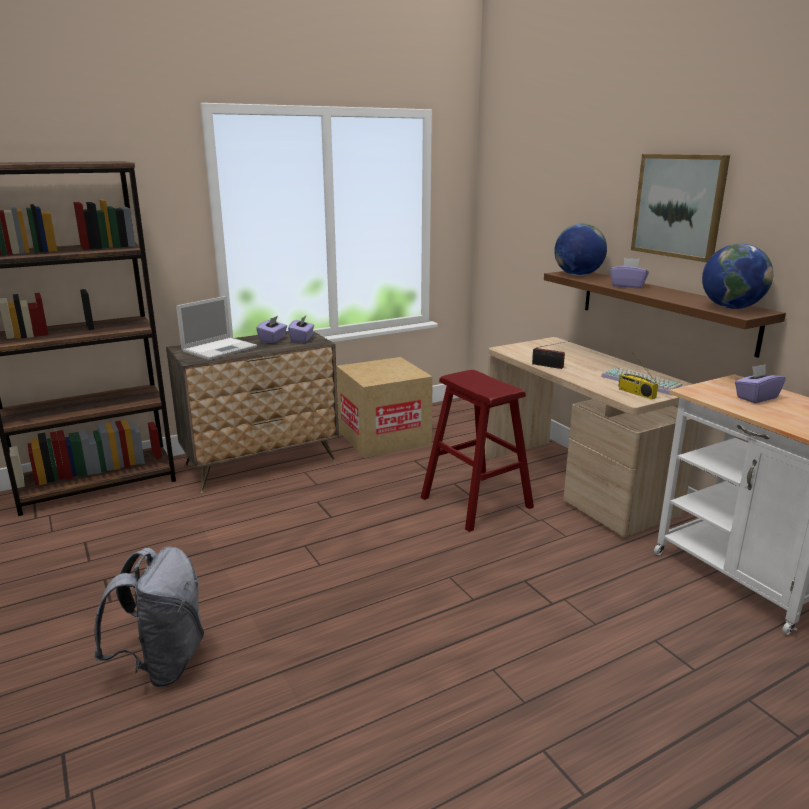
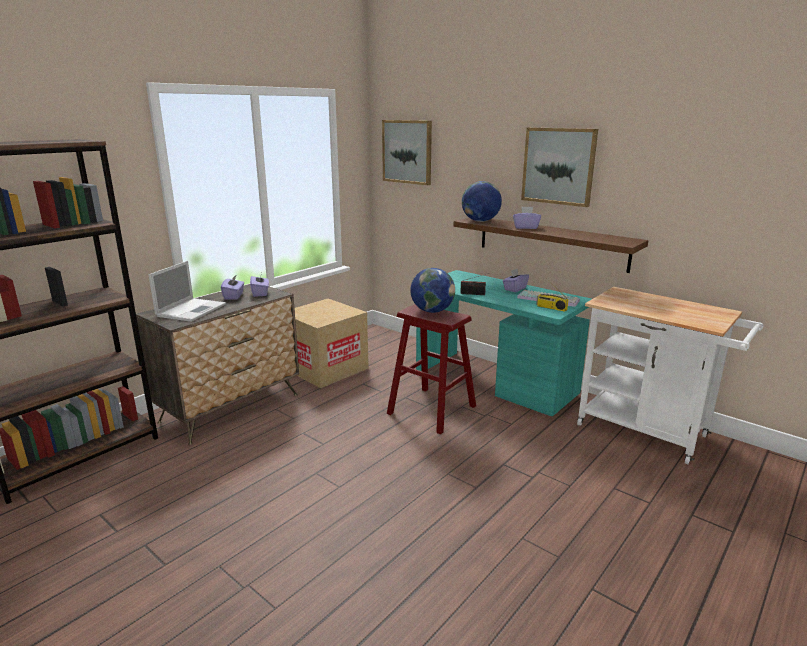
camera: 20 degrees left, 0 degrees up
grey backpack [94,546,204,687] -> none
beige desk [485,337,699,536] -> turquoise desk [416,270,592,416]
globe [702,244,773,309] -> globe moved to [410,268,455,313]
purple tissue box [735,364,786,403] -> purple tissue box moved to [503,269,529,292]
none -> picture [382,120,432,185]

